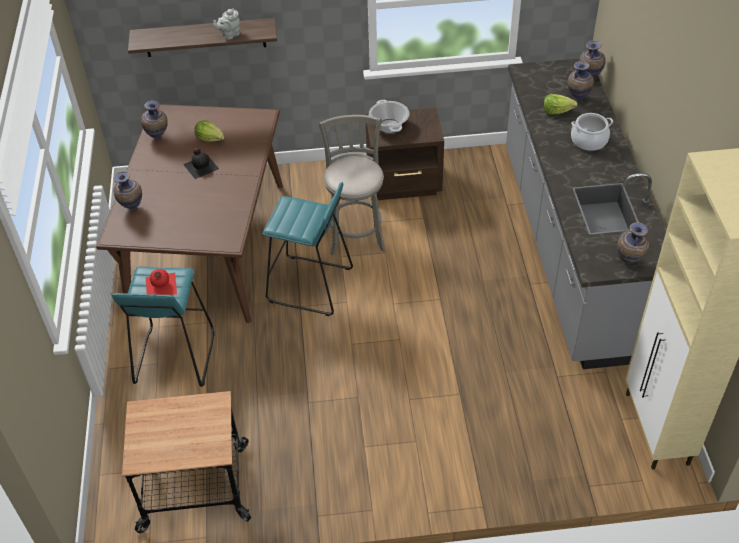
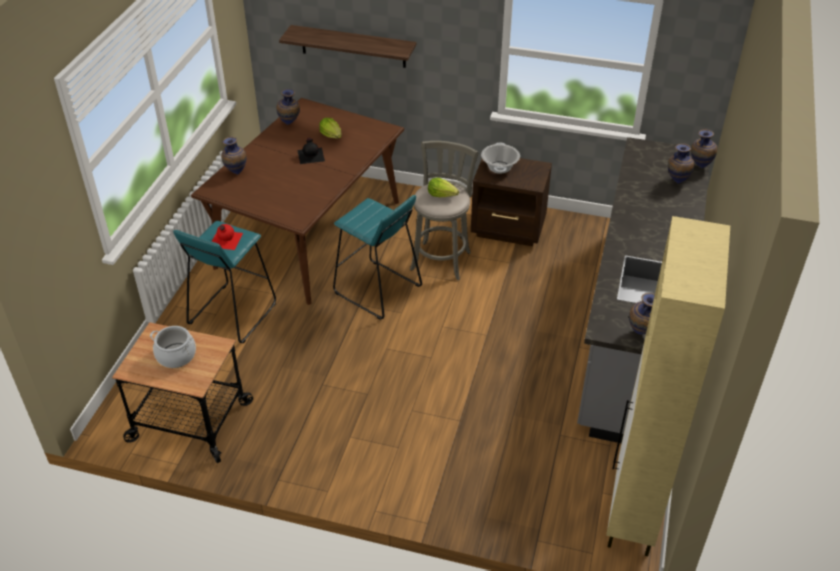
camera: 20 degrees right, 5 degrees down
grey teapot [213,8,240,40] -> none
lettuce [543,94,578,115] -> lettuce moved to [428,177,459,197]
cooking pot [571,113,613,151] -> cooking pot moved to [150,326,196,368]

